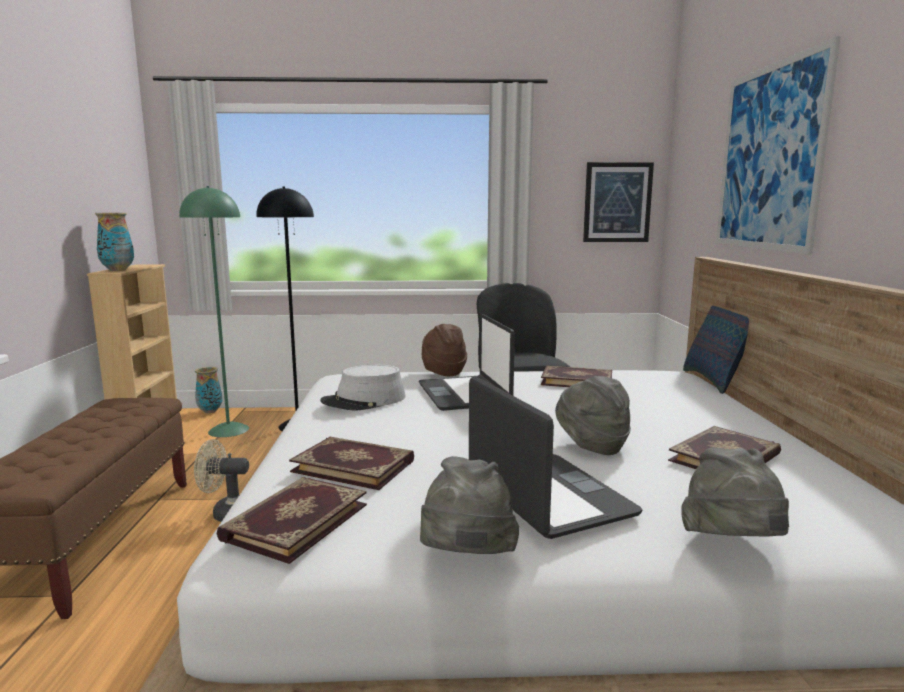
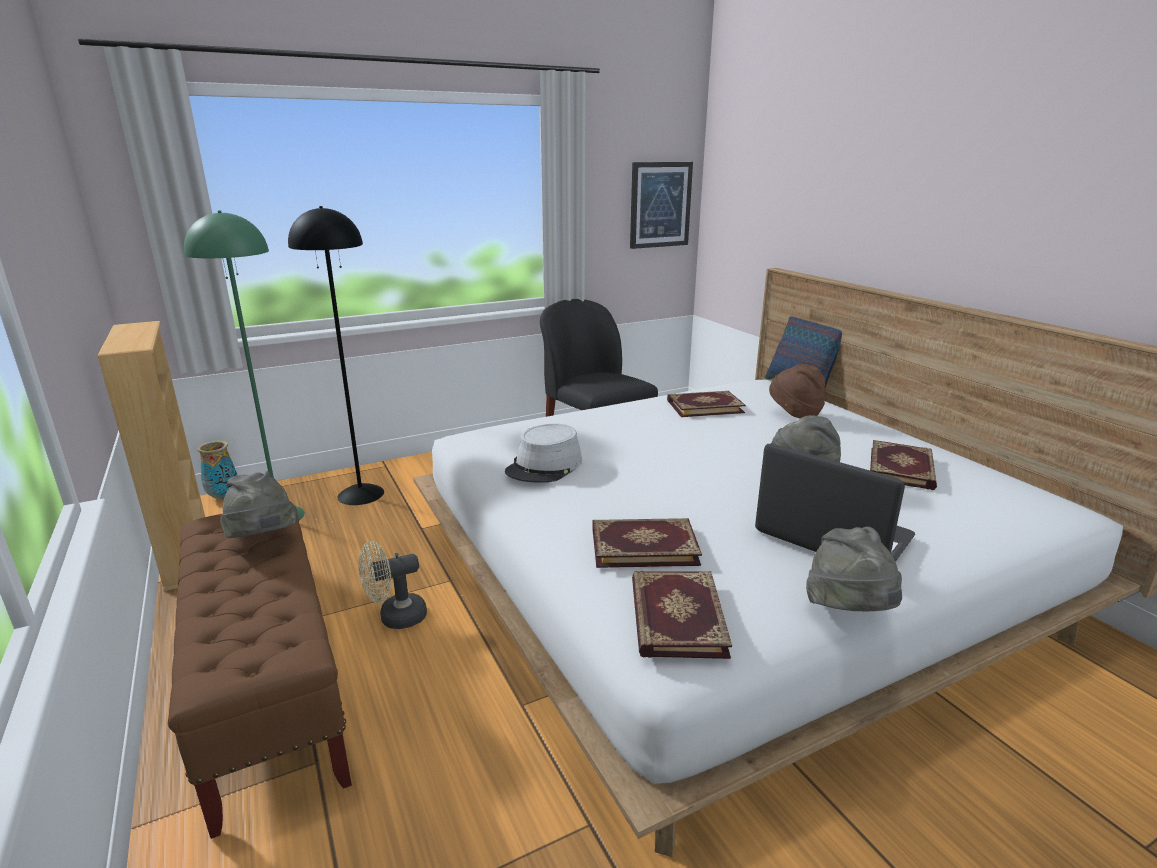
camera: 25 degrees left, 10 degrees up
vase [95,213,134,271] -> none
laptop [419,314,515,411] -> none
brown hat [422,324,467,376] -> brown hat moved to [769,364,825,419]
grey hat [681,447,789,537] -> grey hat moved to [220,471,296,538]
picture [716,36,841,255] -> none

